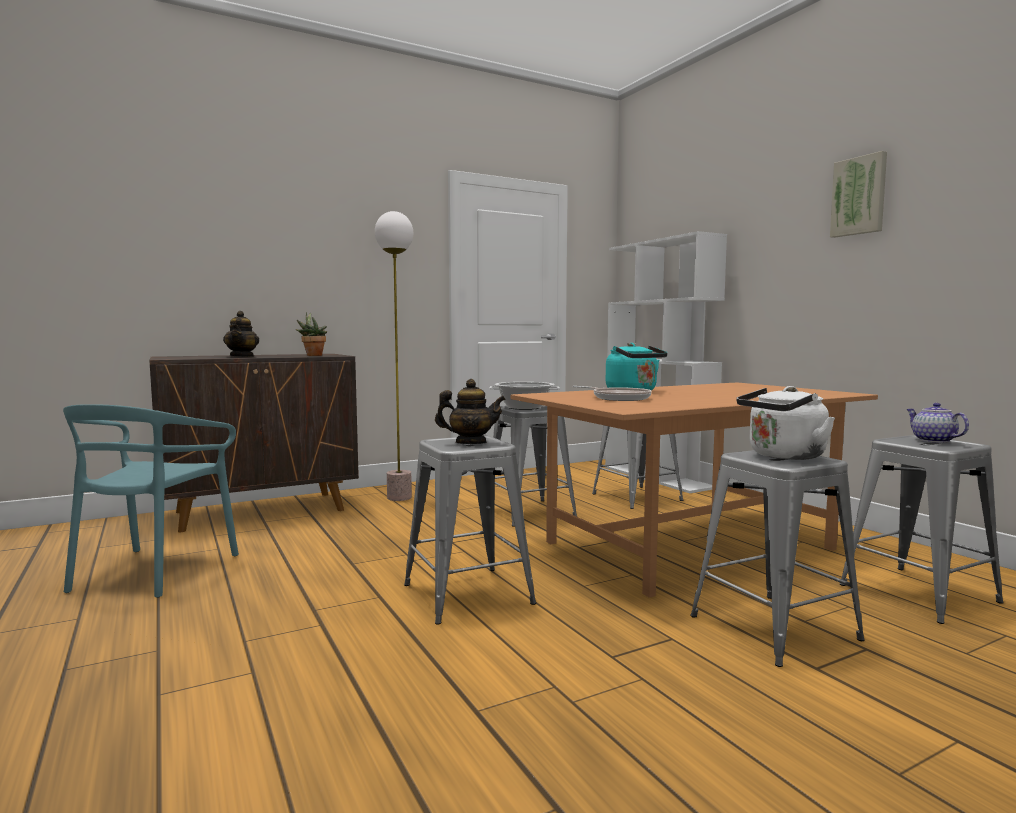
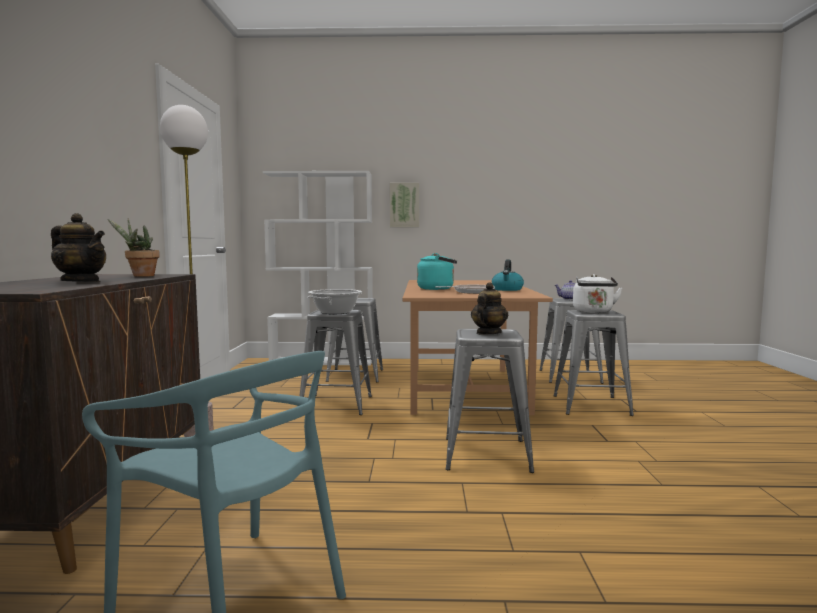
camera: 60 degrees left, 0 degrees up
picture [830,151,887,238] -> picture moved to [390,183,419,227]
none -> kettle [492,259,524,291]

